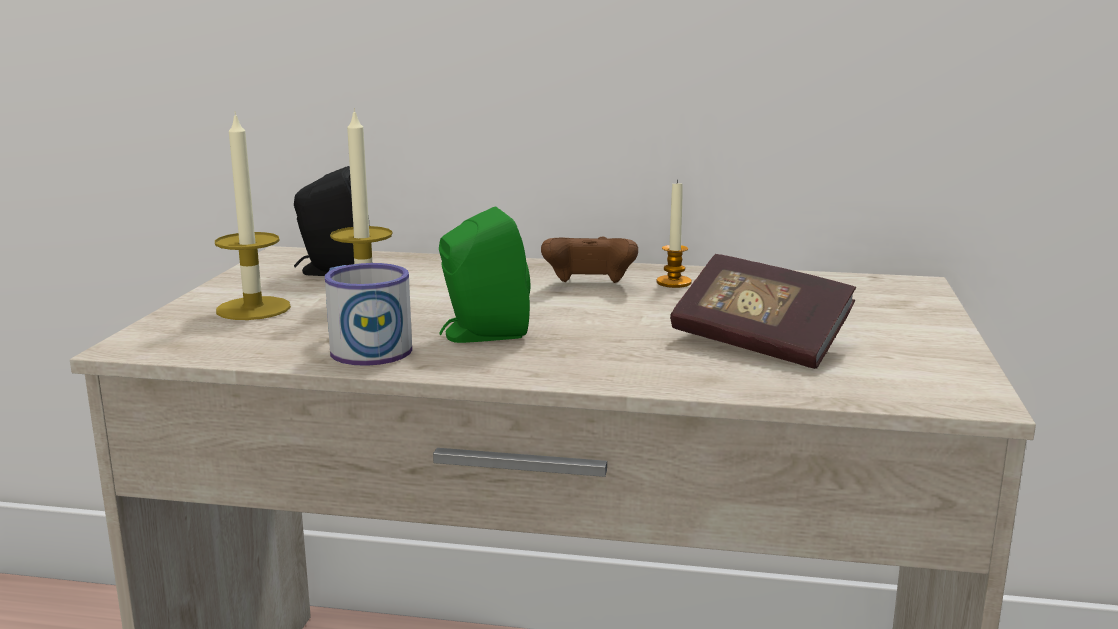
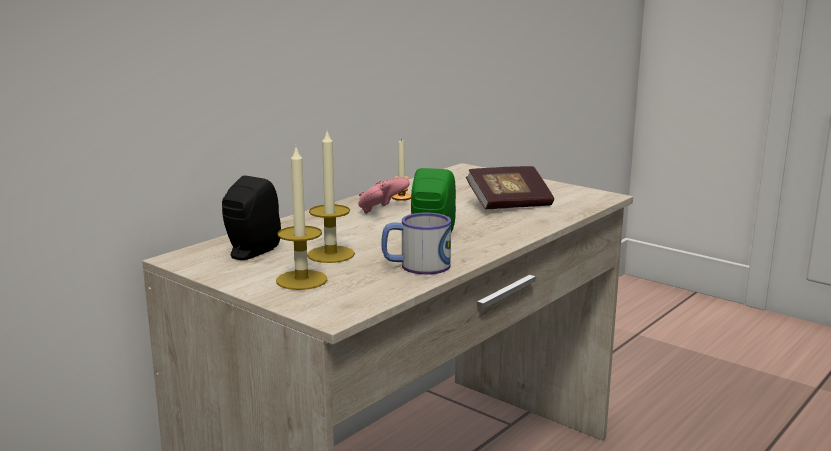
camera: 60 degrees left, 0 degrees up
brown game controller [541,237,638,283] -> pink game controller [358,177,410,214]

